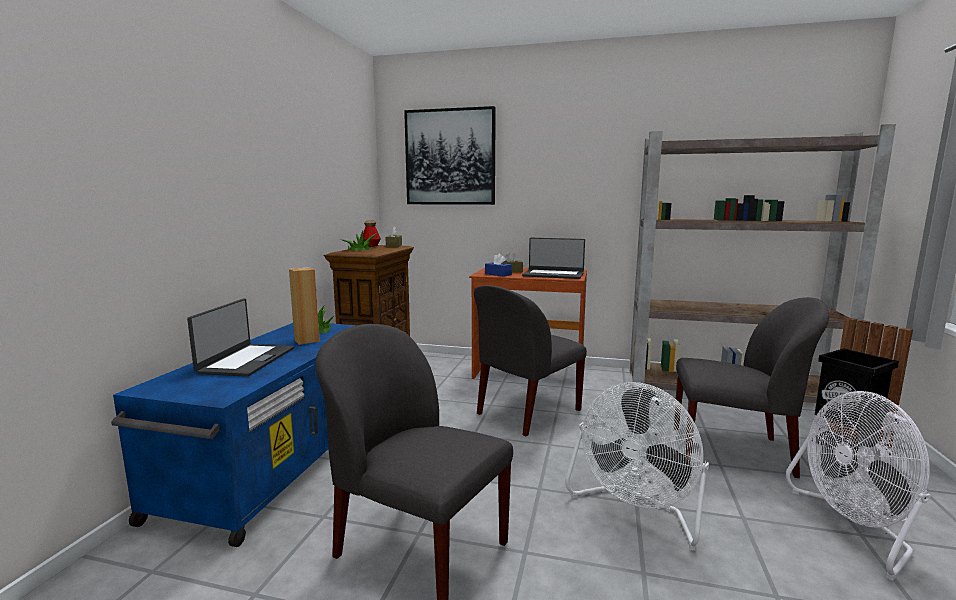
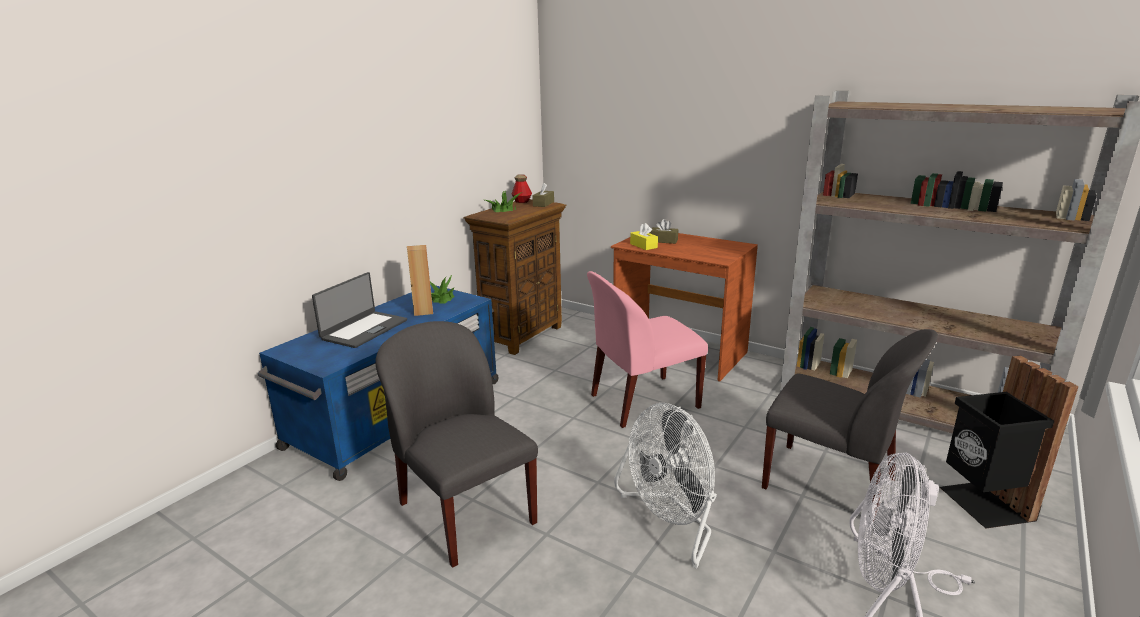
camera: 20 degrees right, 10 degrees up
picture [404,106,496,205] -> none
grey chair [474,285,587,436] -> pink chair [587,271,708,428]
blue tissue box [485,254,512,277] -> yellow tissue box [630,223,658,250]
laptop [522,238,585,279] -> none

